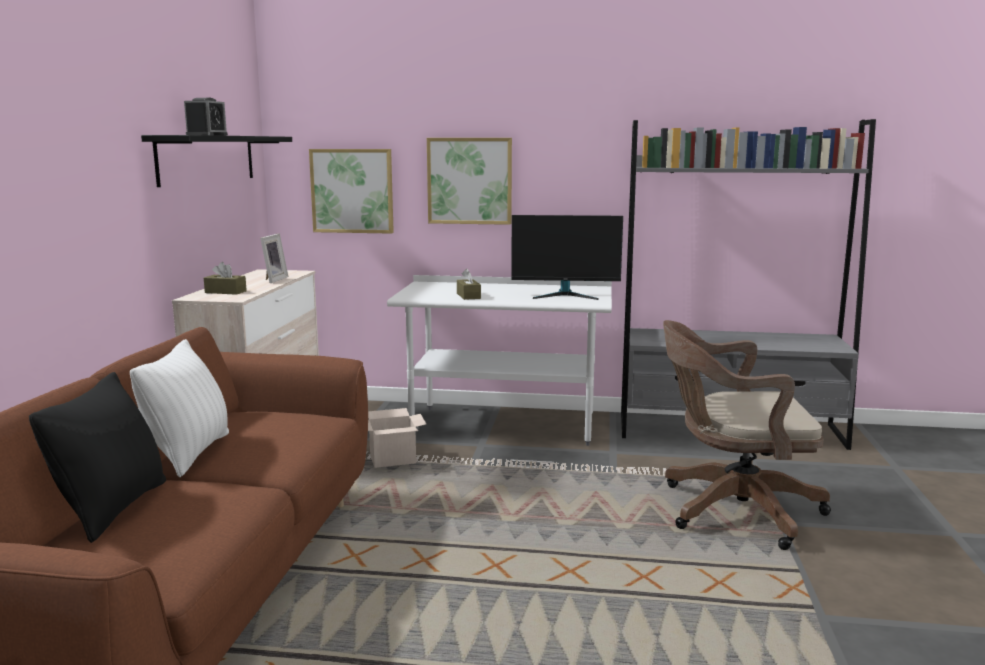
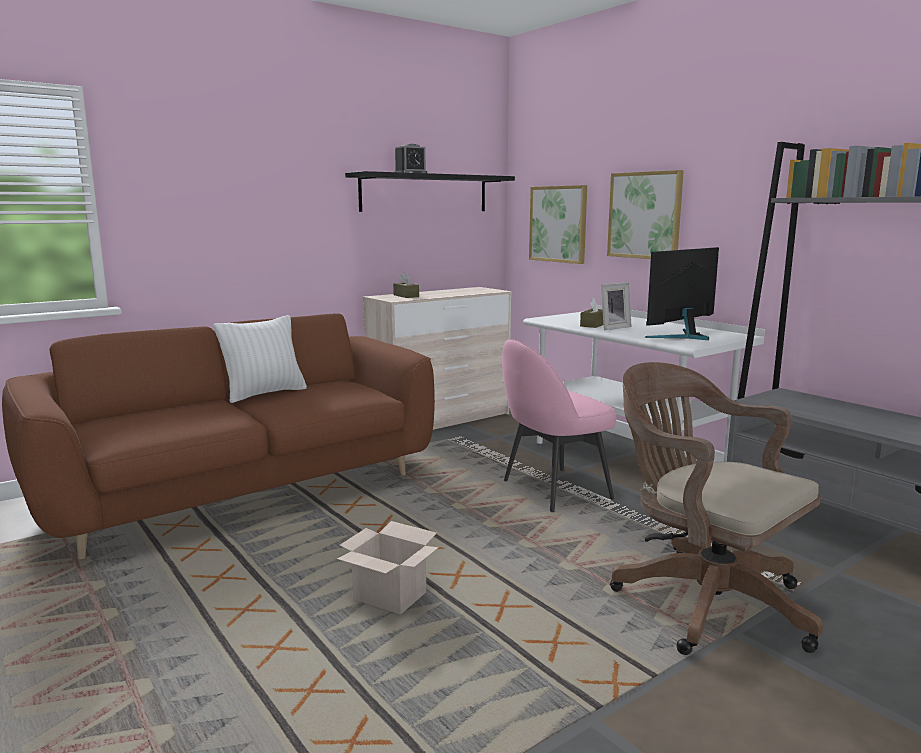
camera: 45 degrees right, 0 degrees up
black pillow [29,372,166,543] -> none
picture frame [260,233,288,283] -> picture frame moved to [601,282,632,330]
cardboard box [368,408,426,468] -> cardboard box moved to [337,521,439,615]
monitor [511,215,623,300] -> monitor turned 90 degrees clockwise [645,247,719,340]
none -> pink chair [502,339,616,512]

